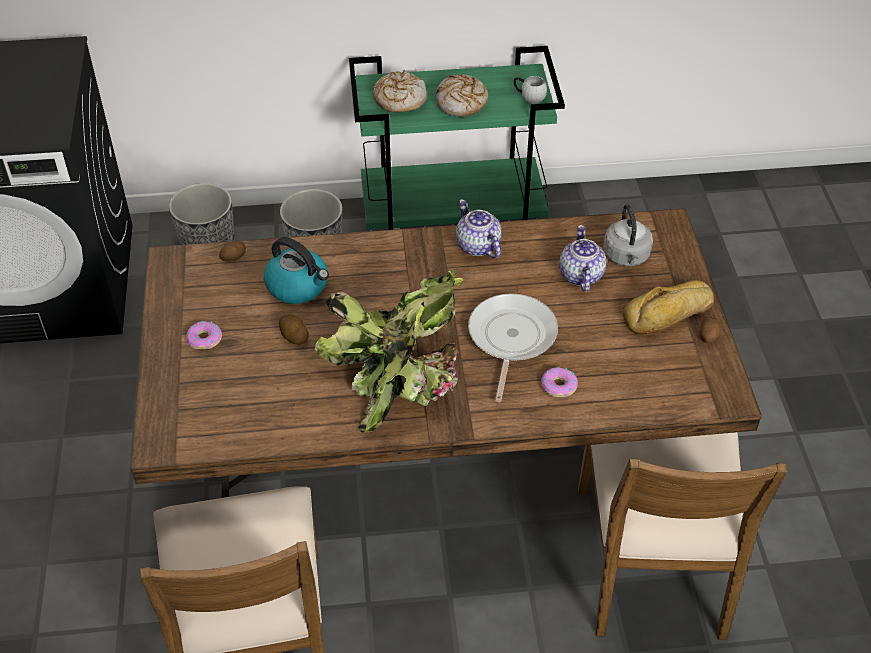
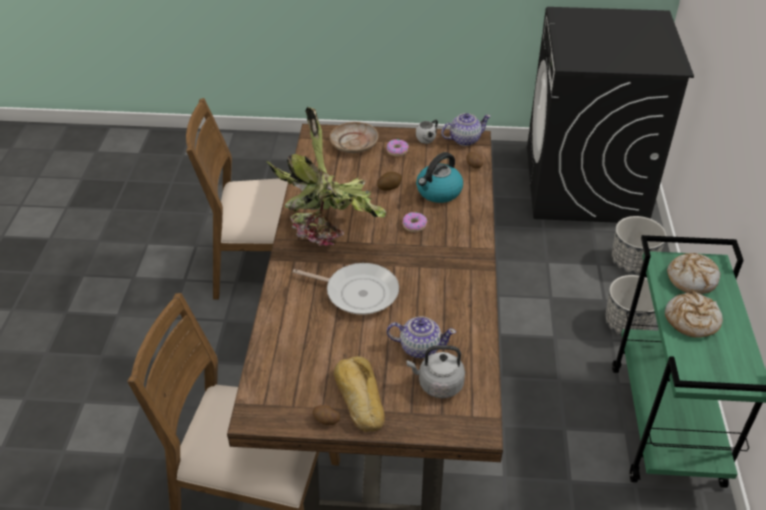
camera: 100 degrees right, 5 degrees down
teapot [456,199,501,258] -> teapot moved to [441,113,491,146]
white mug [514,76,547,104] -> white mug moved to [416,120,438,144]
donut [541,367,578,397] -> donut moved to [403,212,427,232]
none -> beige plate [330,122,379,153]

